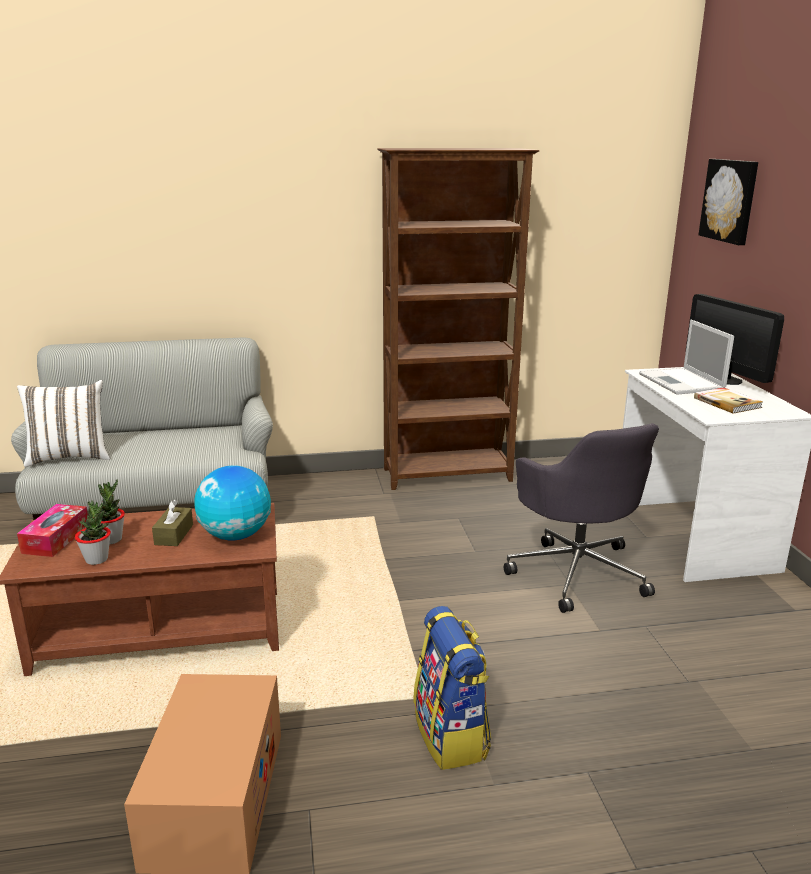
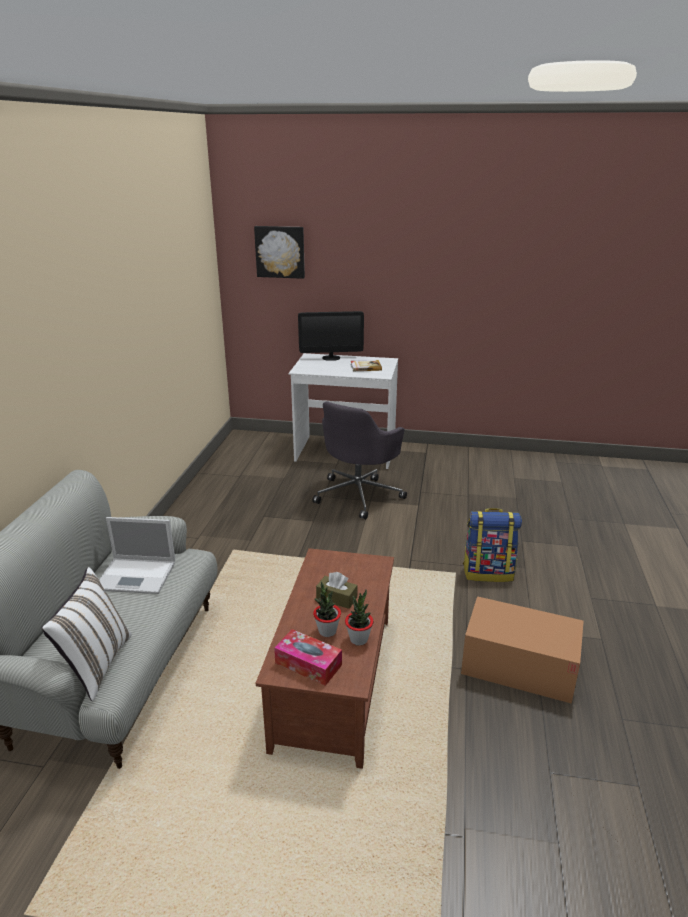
camera: 70 degrees left, 5 degrees up
globe [194,466,271,540] -> none
brown bookcase [377,148,540,490] -> none
grey office chair [504,423,659,613] -> grey office chair turned 120 degrees clockwise [312,401,407,519]
laptop [639,320,734,395] -> laptop moved to [99,517,175,594]

